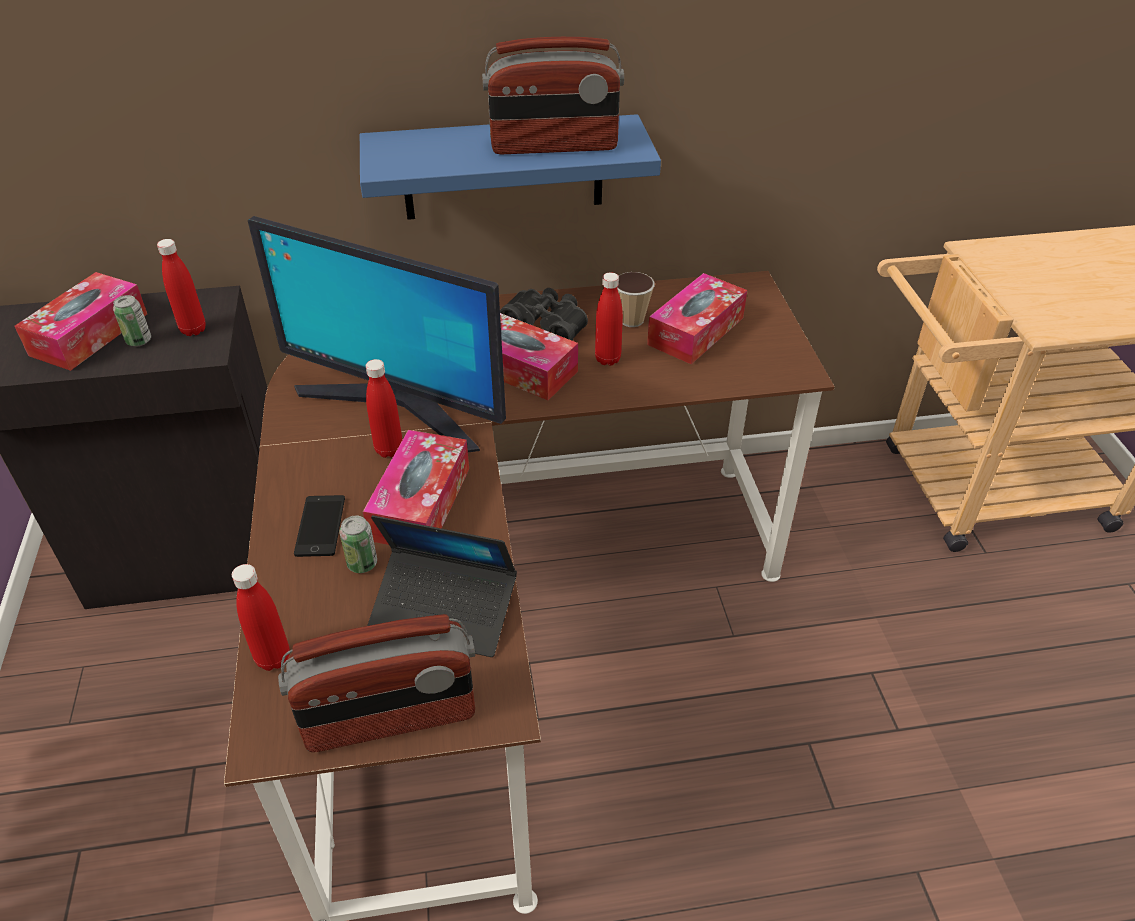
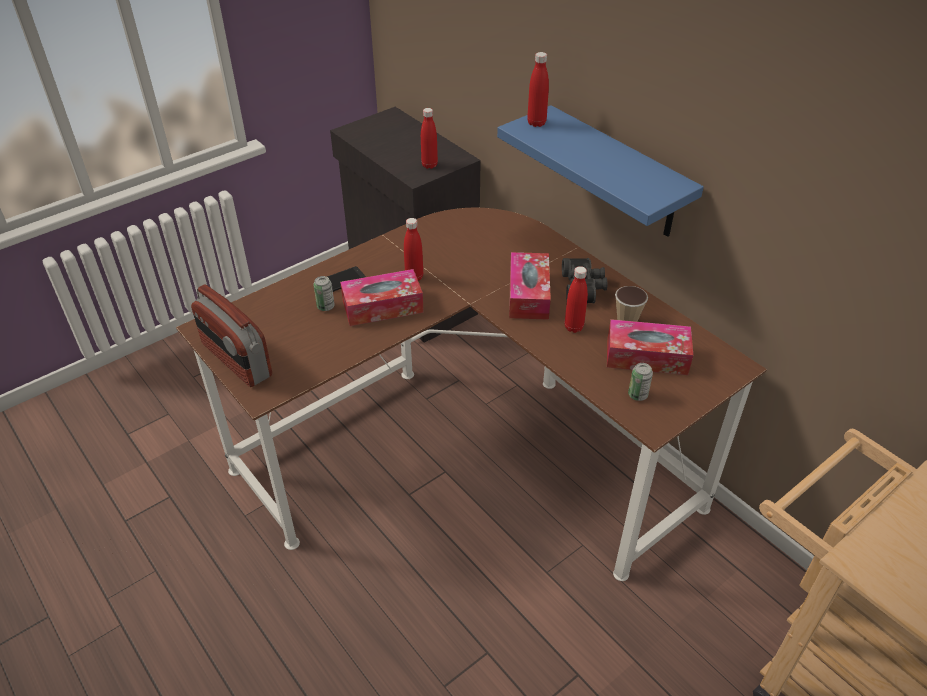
camera: 60 degrees right, 0 degrees up
tissue box [15,272,147,371] -> none
can [113,295,151,346] -> can moved to [628,363,653,401]
red bottle [232,564,290,671] -> red bottle moved to [527,52,549,127]
monitor [248,216,506,452] -> none
laptop [367,515,517,657] -> none
radio [482,37,624,154] -> none

